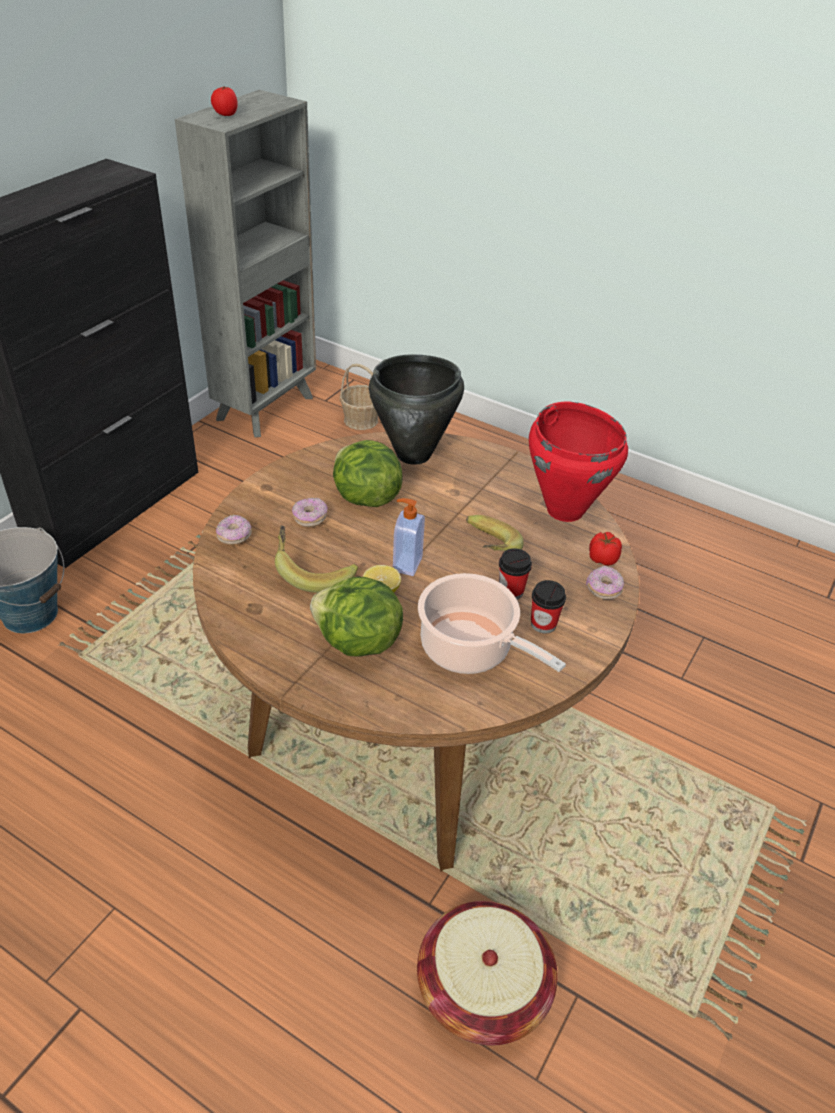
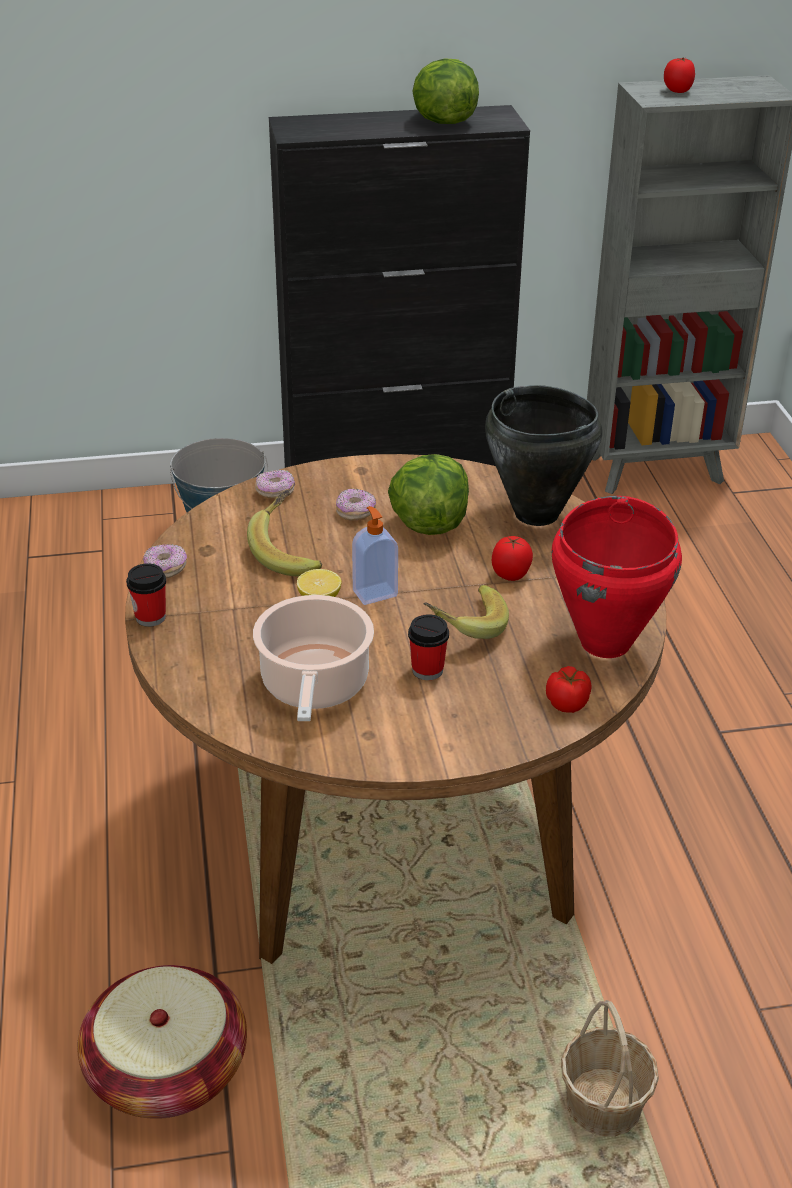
camera: 50 degrees right, 5 degrees down
lettuce [310,577,403,657] -> lettuce moved to [412,58,479,124]
basket [340,364,378,430] -> basket moved to [561,1000,659,1137]
cup [531,580,566,634] -> cup moved to [126,563,166,627]
donut [586,566,624,600] -> donut moved to [143,544,187,579]
none -> tomato [492,536,533,581]

